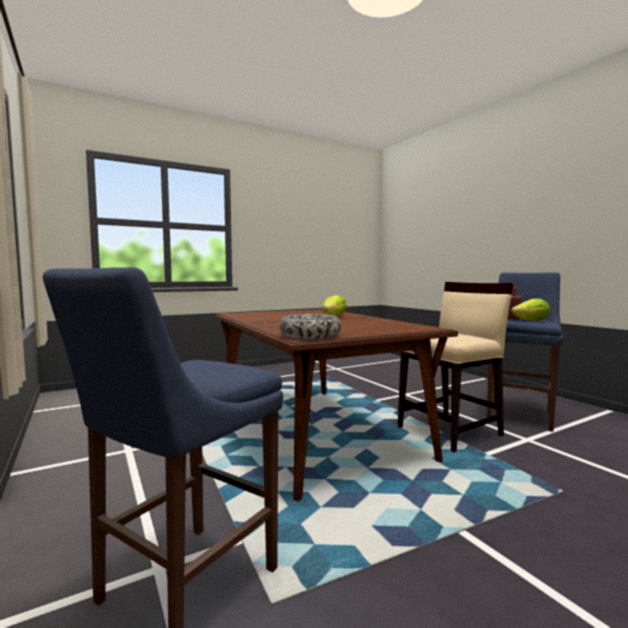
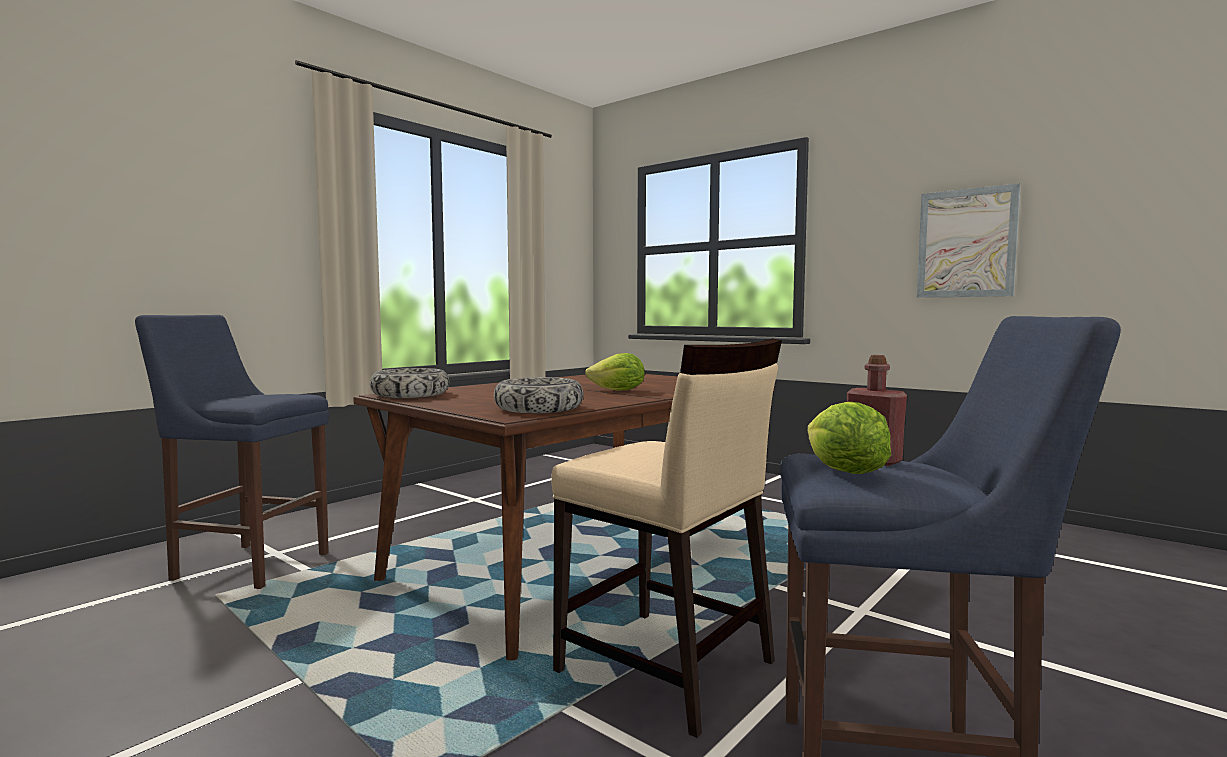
camera: 70 degrees right, 0 degrees up
none -> bowl [494,377,584,413]
none -> picture [917,183,1021,298]

